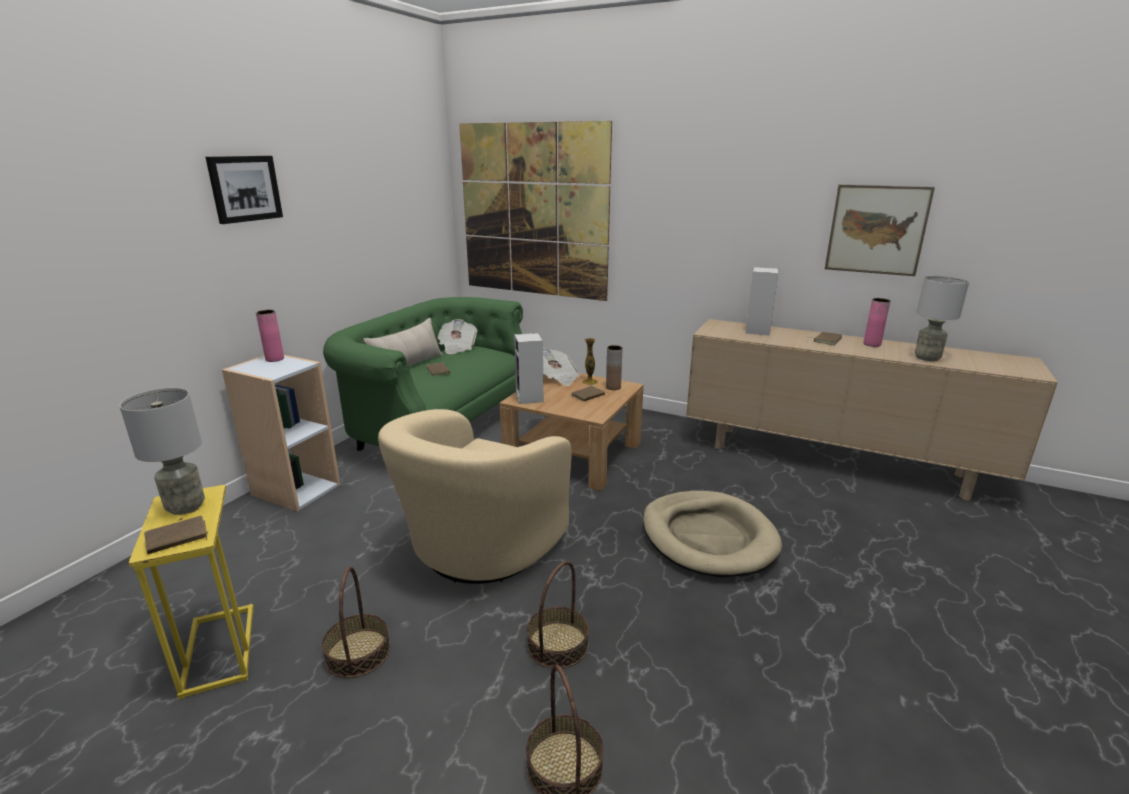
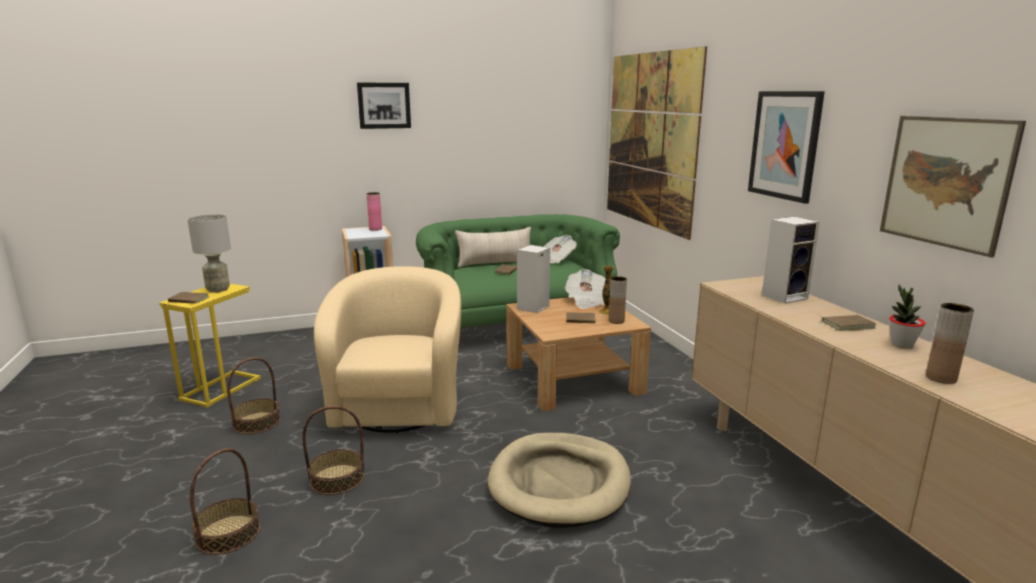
camera: 45 degrees right, 5 degrees down
beige armchair [378,409,572,584] -> beige armchair turned 105 degrees clockwise [314,266,461,433]
pink vase [864,298,890,347] -> potted plant [889,285,926,349]
grey table lamp [915,275,969,361] -> brown vase [926,303,974,384]
none -> picture [748,91,825,204]

